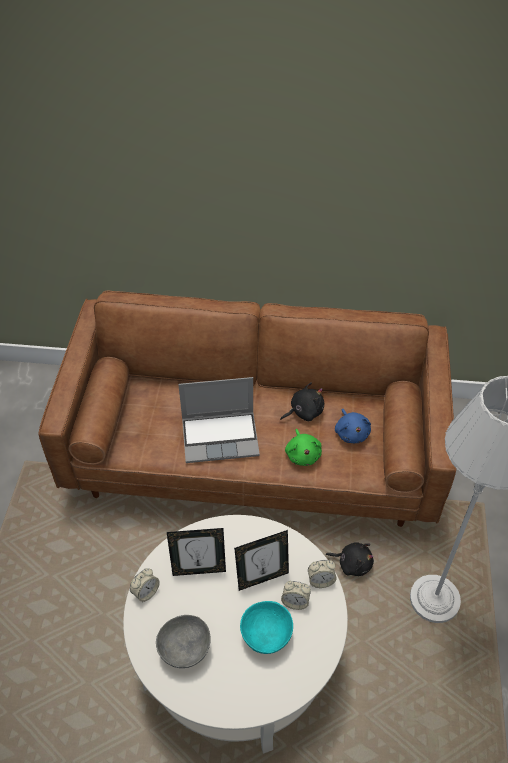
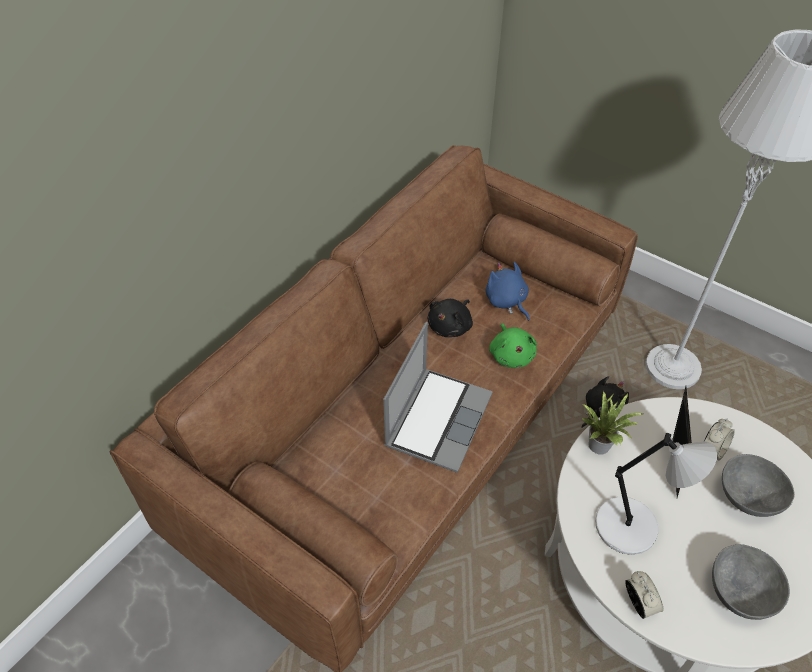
camera: 60 degrees left, 0 degrees up
picture frame [167,528,226,576] -> grey table lamp [595,433,717,555]
turquoise bowl [240,601,293,654] -> grey bowl [722,454,795,517]
black plush toy [280,382,324,421] -> black plush toy turned 150 degrees counterclockwise [427,299,473,337]
green plush toy [285,429,322,466] -> green plush toy turned 60 degrees clockwise [489,323,537,368]
alarm clock [308,560,337,588] -> none
blue plush toy [335,409,371,443] -> blue plush toy turned 135 degrees counterclockwise [485,262,529,321]
none -> potted plant [581,391,643,455]

